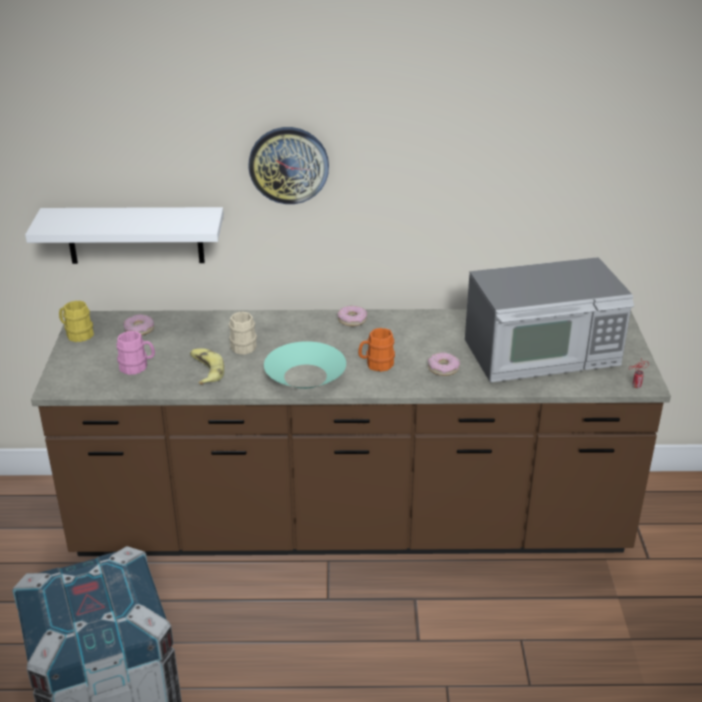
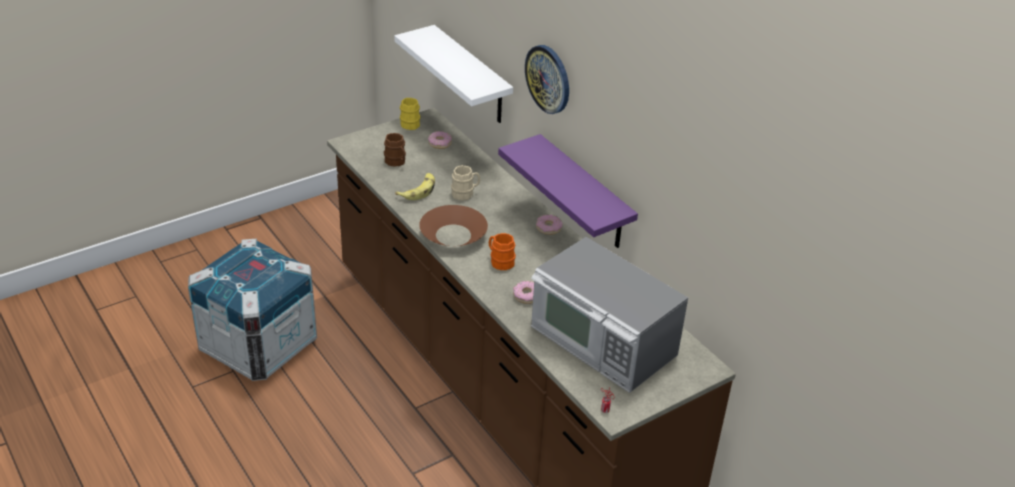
camera: 55 degrees right, 5 degrees up
pink mug [117,331,155,375] -> brown mug [384,133,406,167]
turquoise bowl [264,341,346,389] -> brown bowl [419,205,488,246]
none -> purple shelf [498,134,638,248]

